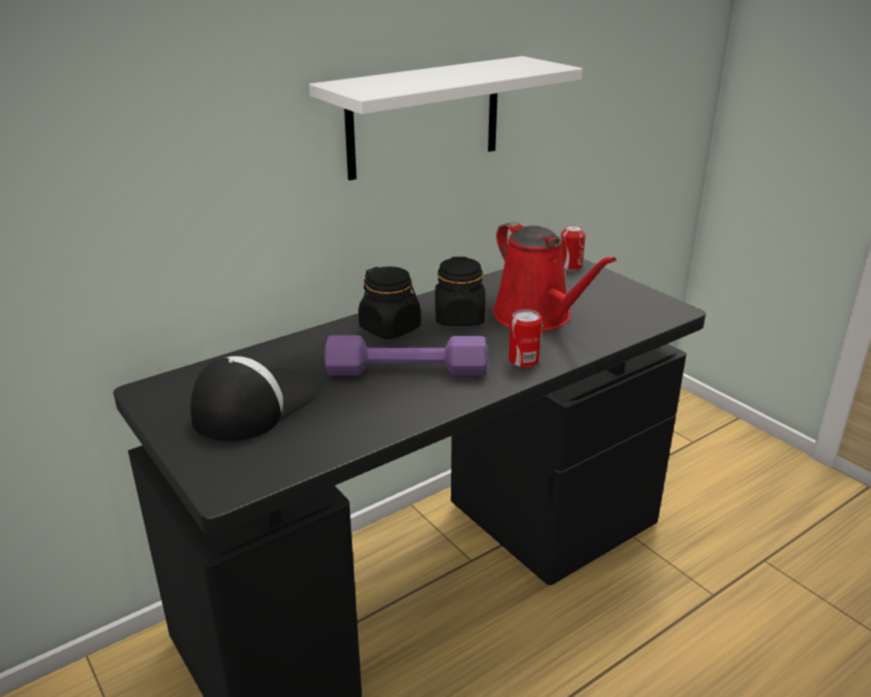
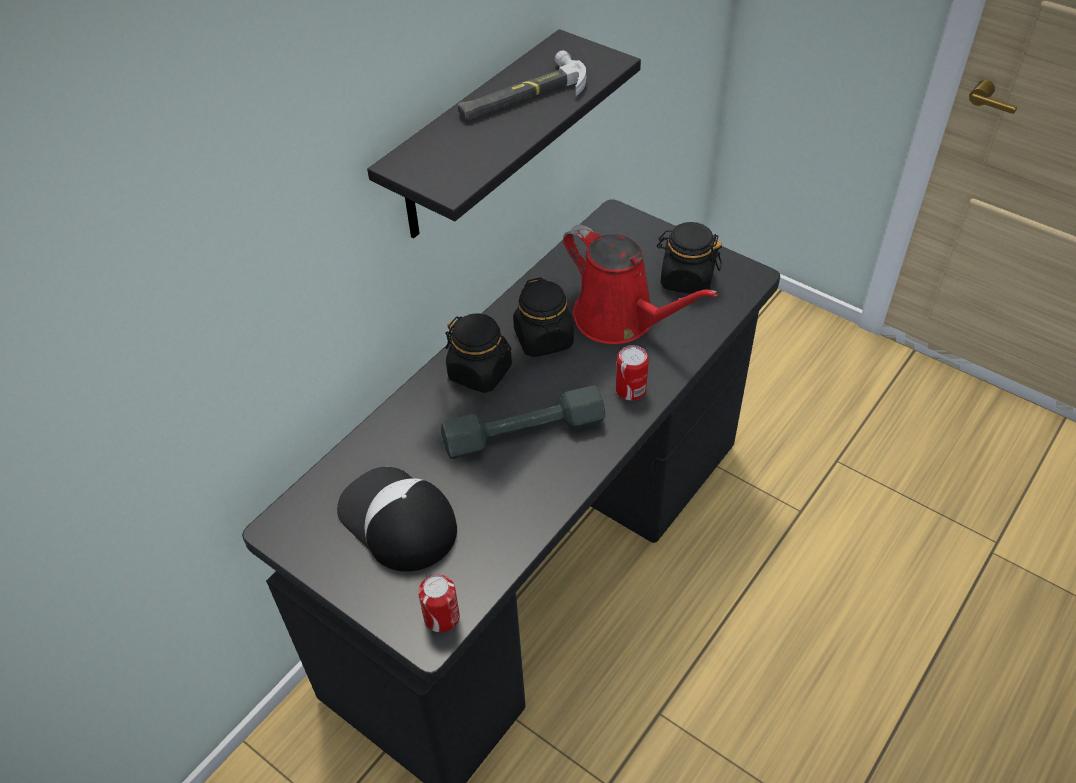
camera: 15 degrees left, 20 degrees up
cap [190,356,315,441] -> cap turned 60 degrees counterclockwise [337,467,457,571]
white shelf [309,56,583,180] -> black shelf [367,29,641,238]
purple dumbbell [324,335,488,376] -> grey dumbbell [441,385,605,459]
can [560,225,586,271] -> can moved to [418,575,460,632]
none -> hammer [458,50,586,120]
none -> black jar [657,222,722,294]

